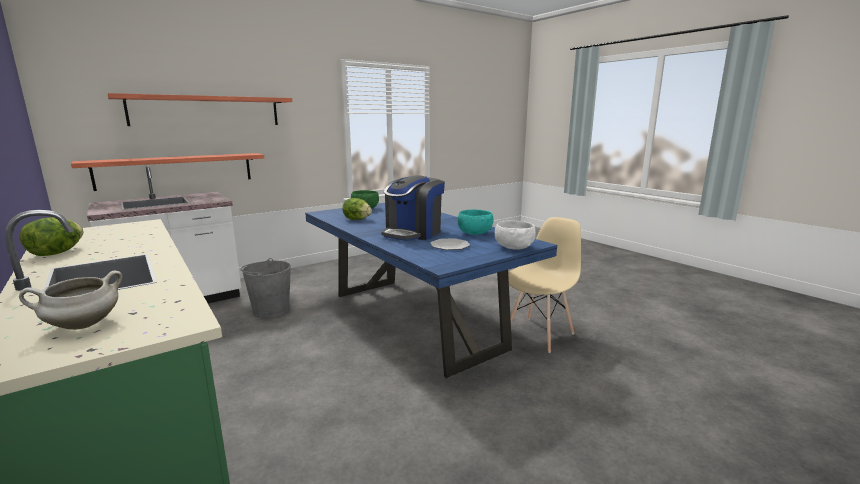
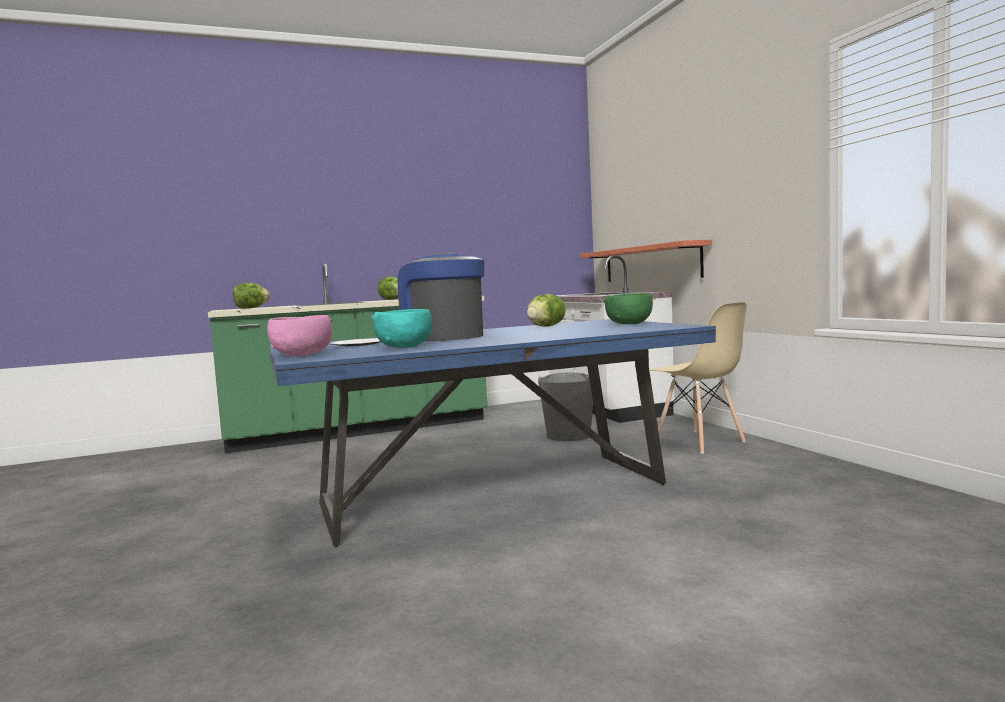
camera: 105 degrees right, 10 degrees down
white cooking pot [19,271,123,330] -> lettuce [233,283,270,309]
shelf [108,93,292,126] -> none
white bowl [495,220,536,250] -> pink bowl [267,315,332,356]
beige chair [508,217,581,353] -> beige chair moved to [650,302,747,454]

